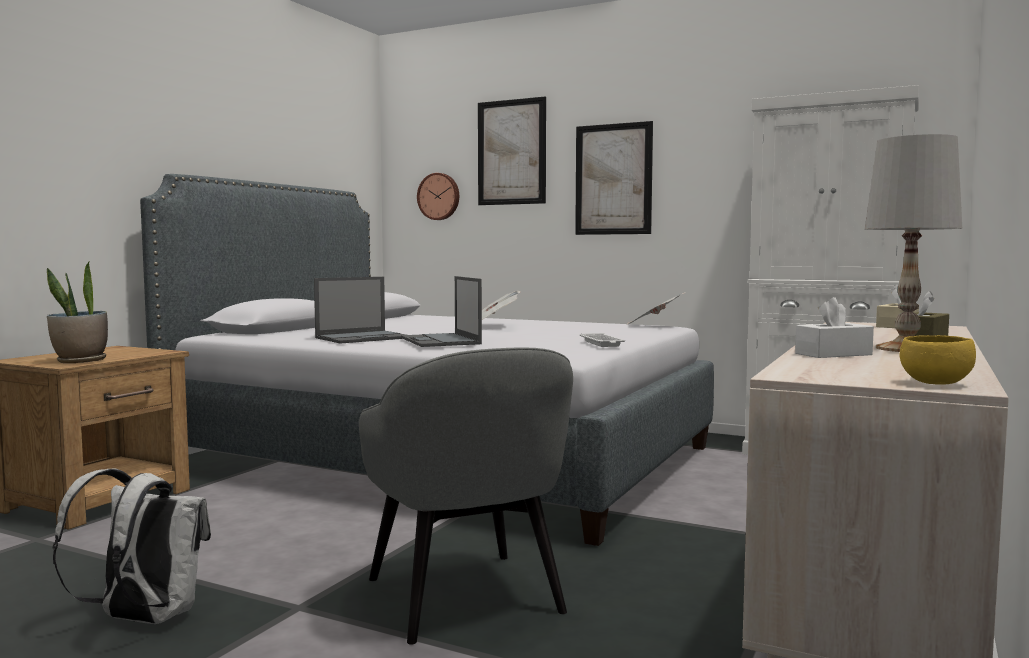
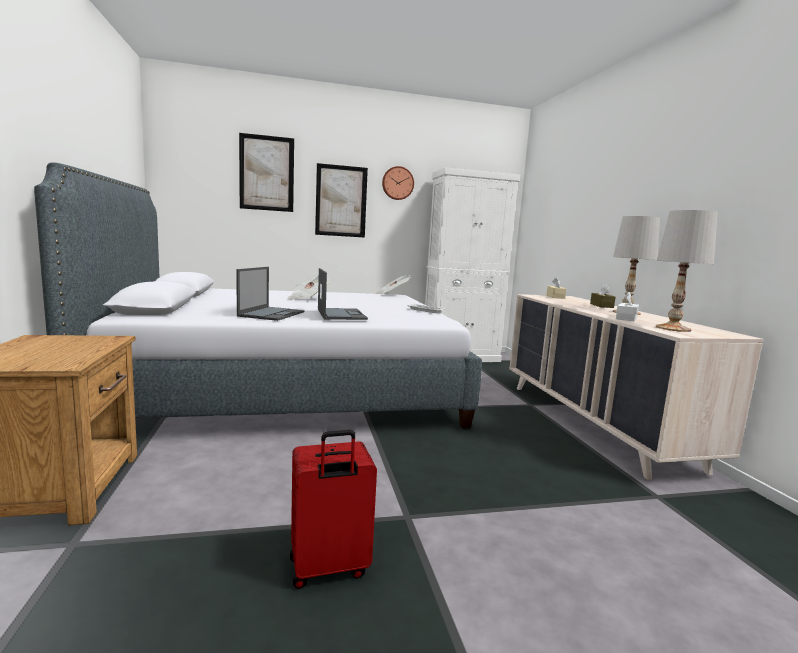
camera: 40 degrees left, 5 degrees up
potted plant [47,262,108,363] -> none
white backpack [52,469,211,624] -> red suitcase [290,430,377,589]
grey armchair [359,348,573,645] -> none
laptop [401,276,482,347] -> laptop turned 135 degrees counterclockwise [318,268,368,320]
wall clock [417,173,459,220] -> wall clock moved to [382,166,414,200]
yellow bowl [900,335,976,385] -> none
none -> white table lamp [656,210,718,332]

